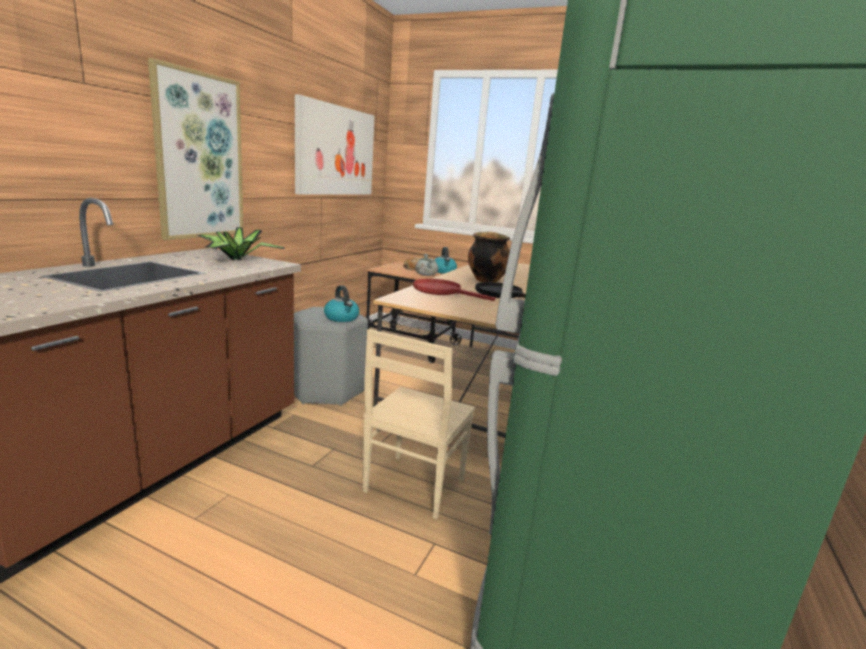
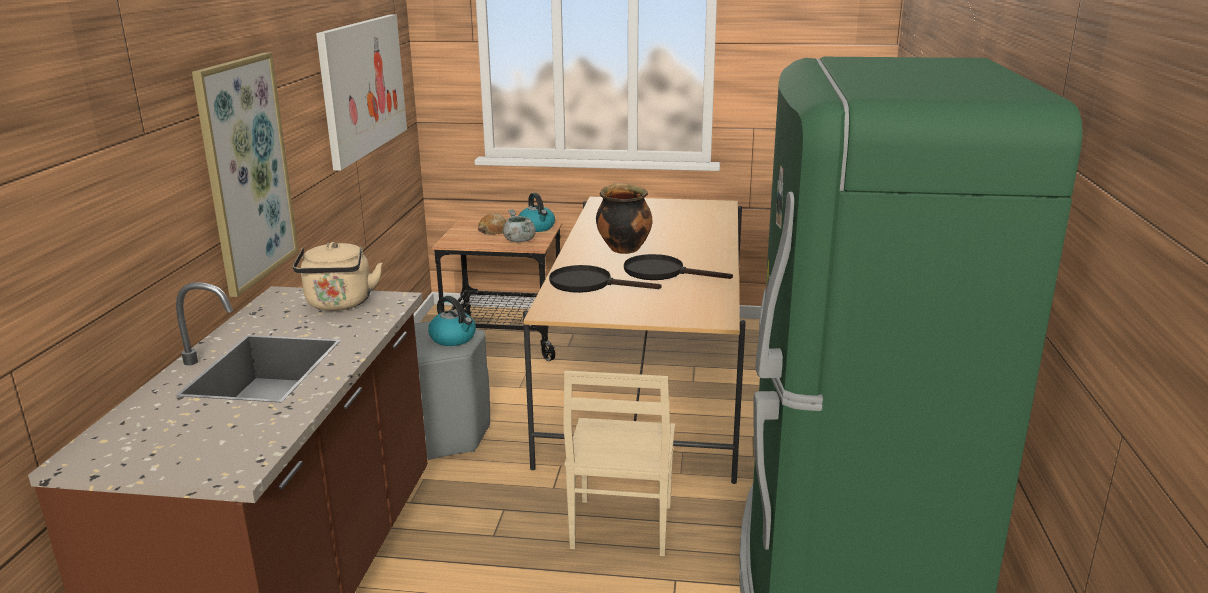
camera: 15 degrees left, 5 degrees up
potted plant [198,227,285,261] -> beige kettle [293,242,383,311]
red frying pan [413,279,495,301] -> black frying pan [549,265,661,293]

